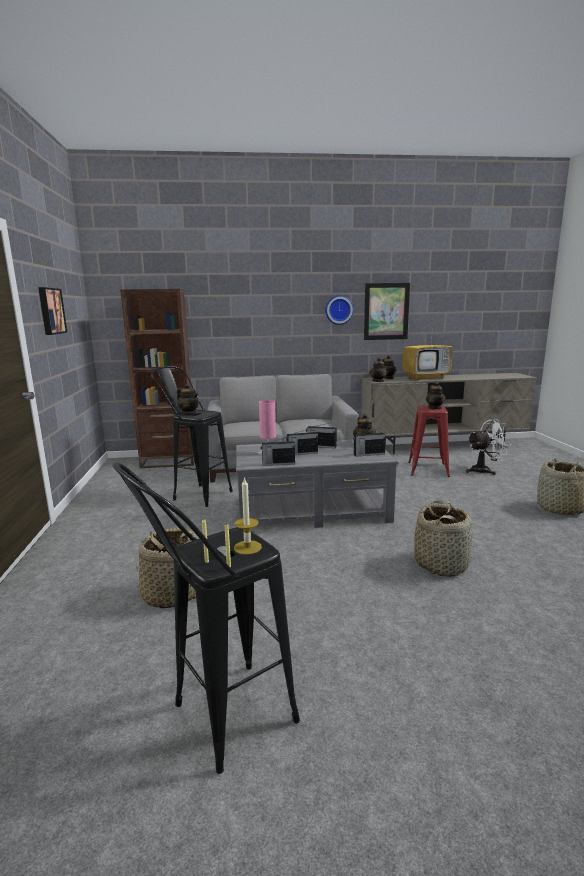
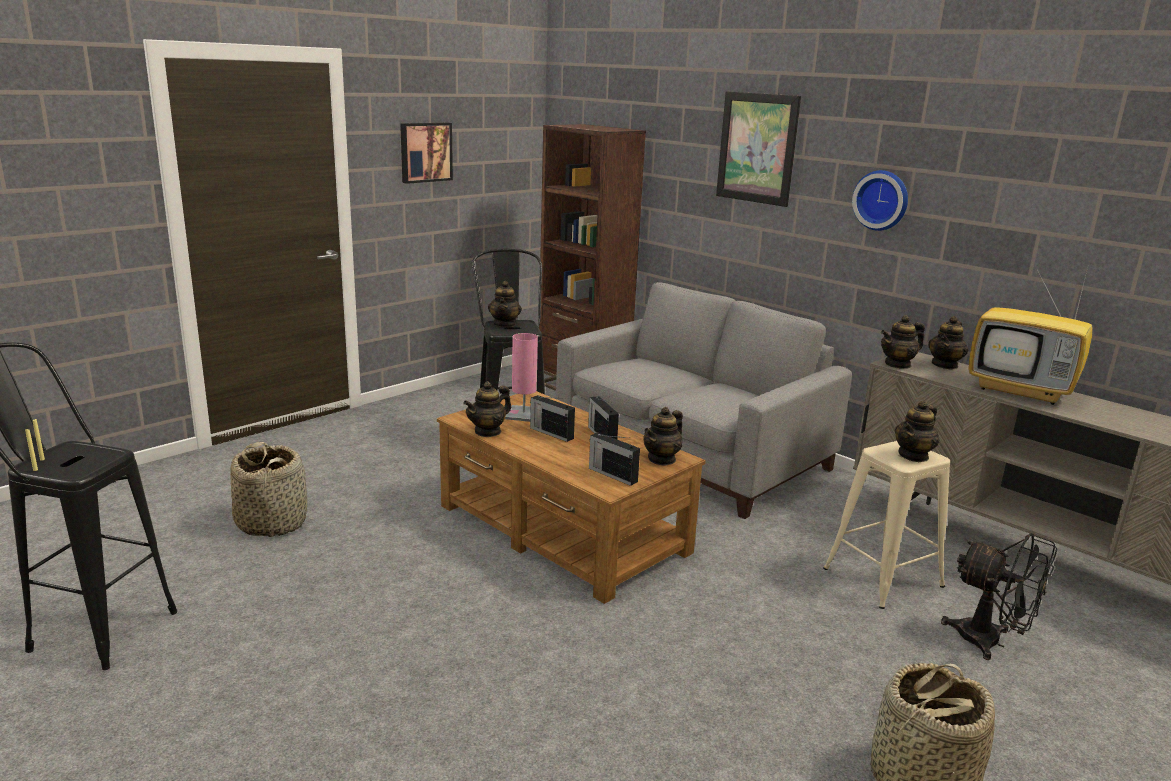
camera: 50 degrees right, 5 degrees up
candle [234,477,262,555] -> none
grey coffee table [236,440,399,528] -> brown coffee table [437,391,706,604]
radio [261,437,295,466] -> teapot [463,381,511,437]
picture [364,283,410,340] -> picture moved to [716,92,801,207]
red stool [408,405,450,477] -> beige stool [823,441,950,609]
basket [414,500,473,577] -> none
white fan [466,420,511,475] -> black fan [941,533,1057,660]

